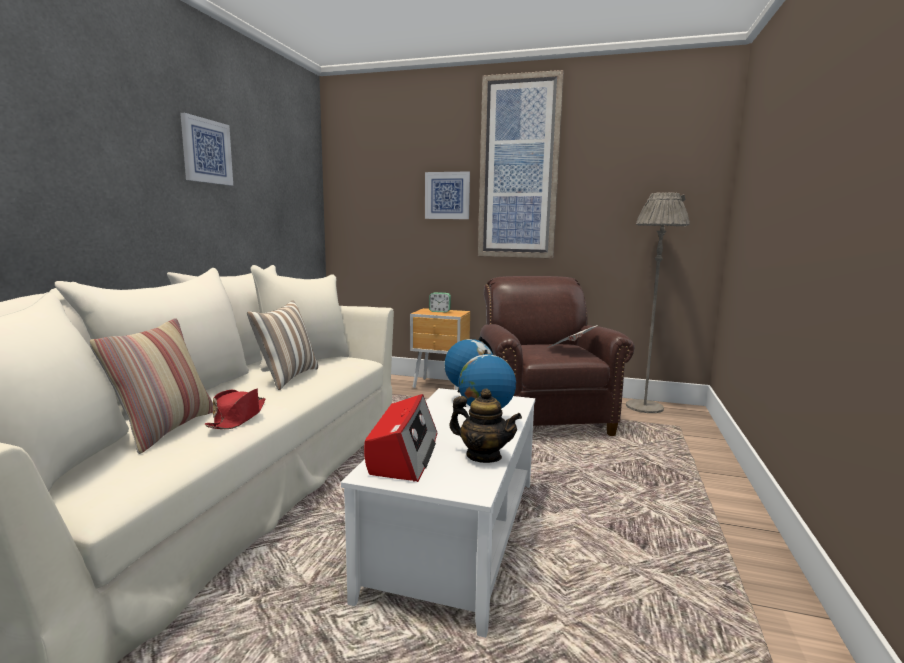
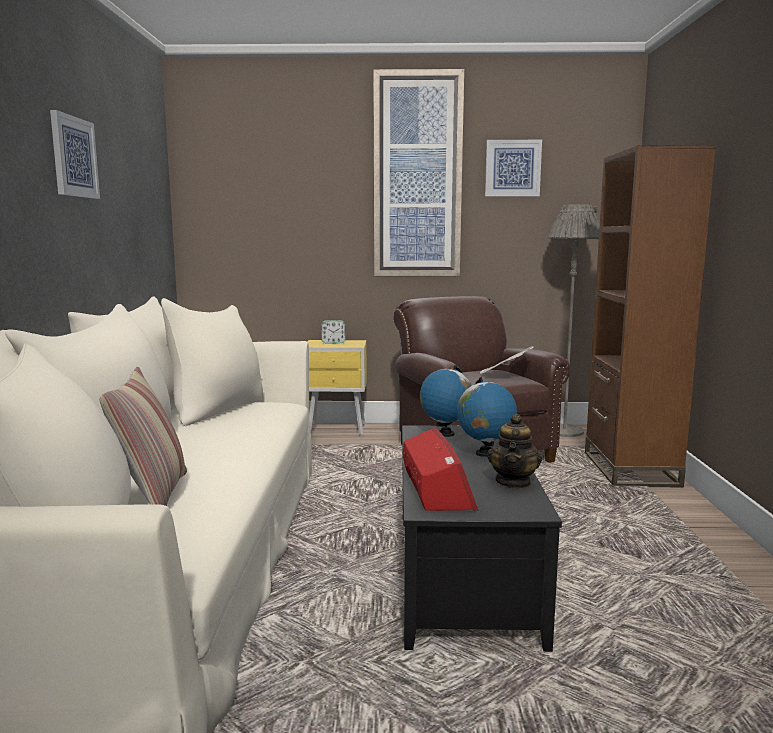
camera: 15 degrees left, 0 degrees up
red hat [205,389,265,429] -> none
pillow [247,301,318,390] -> none
white coffee table [341,388,535,638] -> black coffee table [402,425,562,652]
brown nightstand [410,308,470,390] -> yellow nightstand [307,340,367,436]
picture [425,171,470,219] -> picture moved to [485,140,542,197]
teapot [449,389,522,463] -> teapot turned 90 degrees clockwise [487,414,542,489]
none -> brown bookcase [585,145,716,487]

